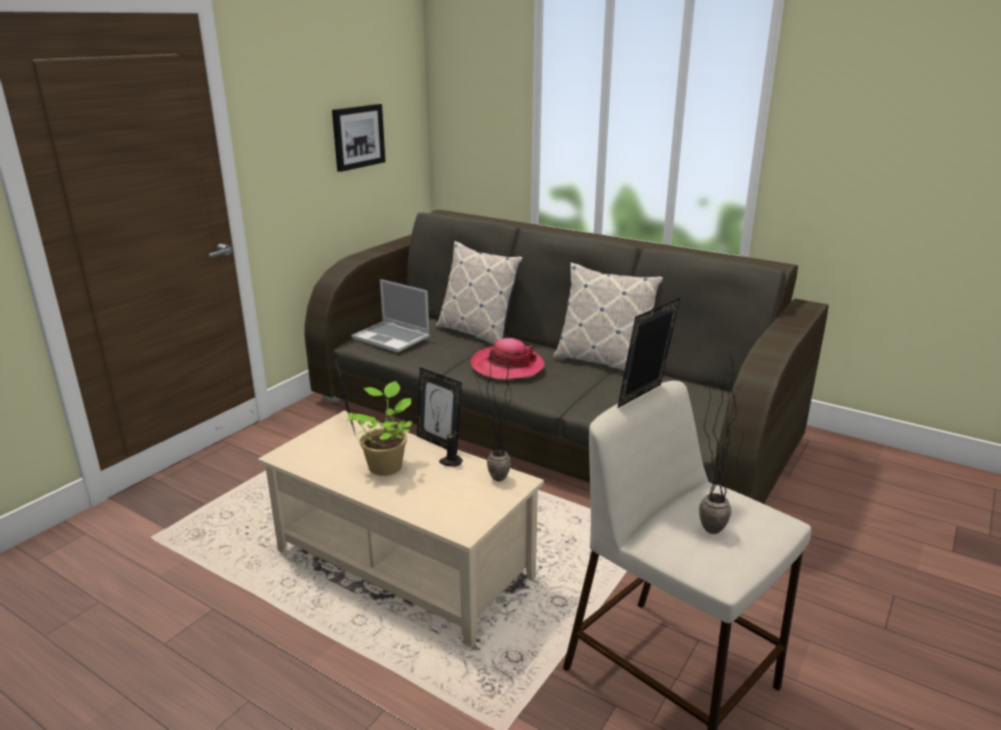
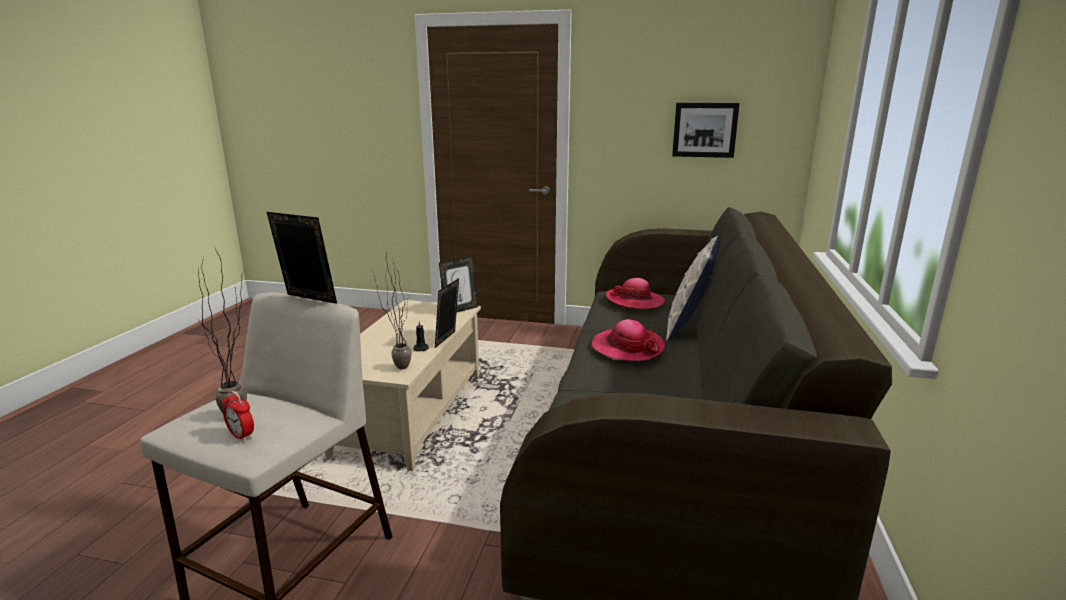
camera: 70 degrees right, 5 degrees down
potted plant [347,381,412,476] -> none
laptop [351,279,430,352] -> hat [606,278,665,309]
pillow [553,262,663,371] -> none
none -> alarm clock [222,390,254,442]

